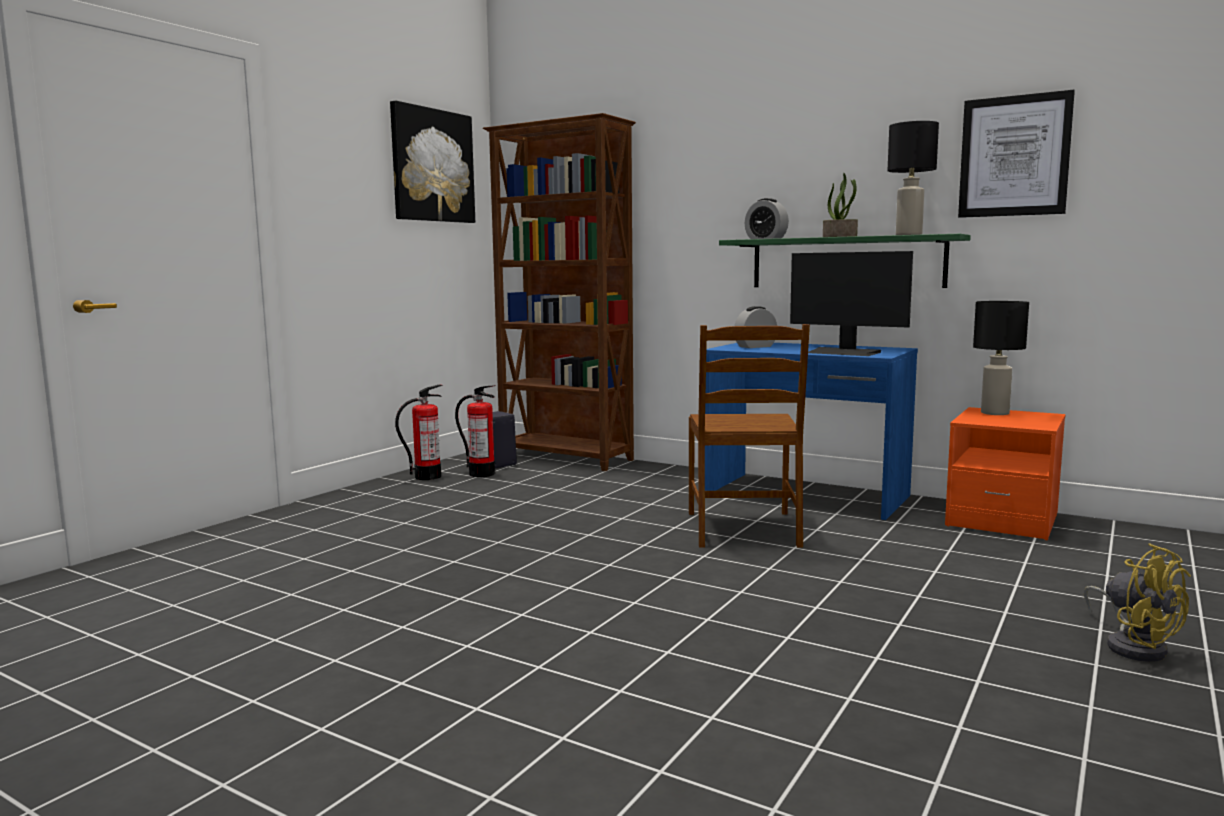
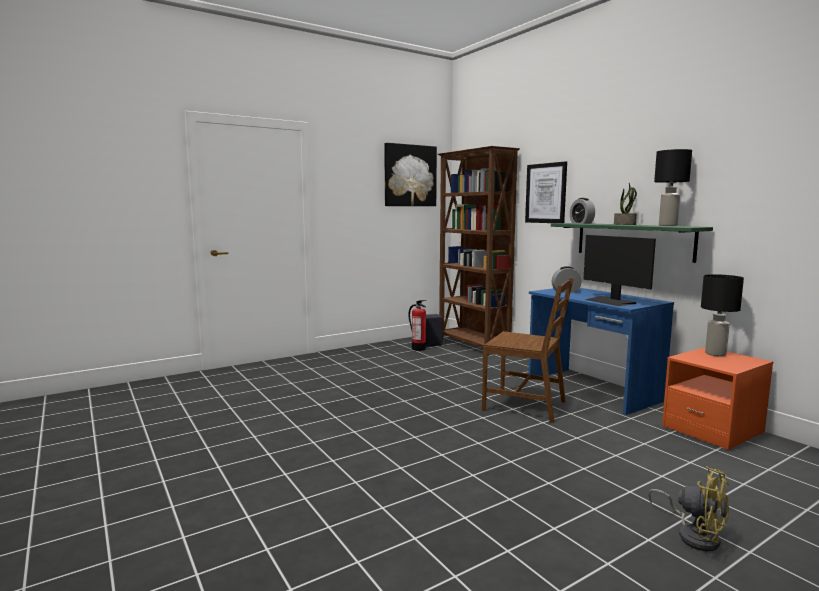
camera: 25 degrees right, 0 degrees up
fire extinguisher [395,384,442,480] -> none
brown chair [689,324,810,547] -> brown chair turned 90 degrees counterclockwise [482,278,574,423]
picture [958,90,1075,218] -> picture moved to [525,161,567,223]
yellow fan [1084,543,1191,662] -> yellow fan turned 45 degrees counterclockwise [648,466,729,551]

